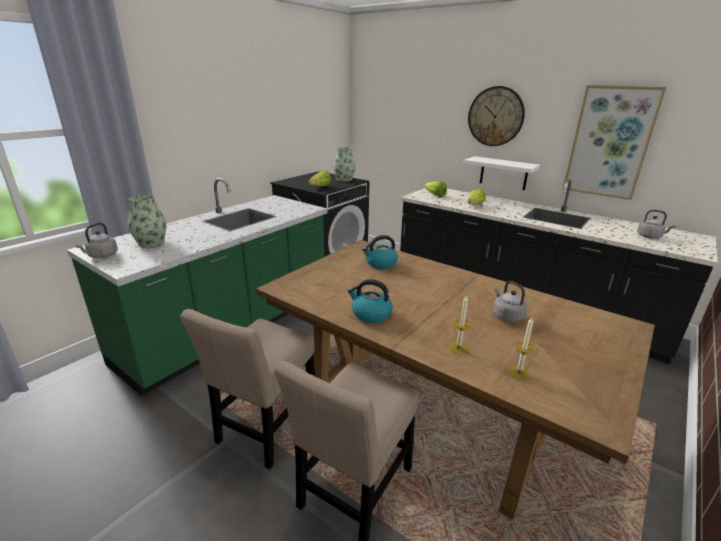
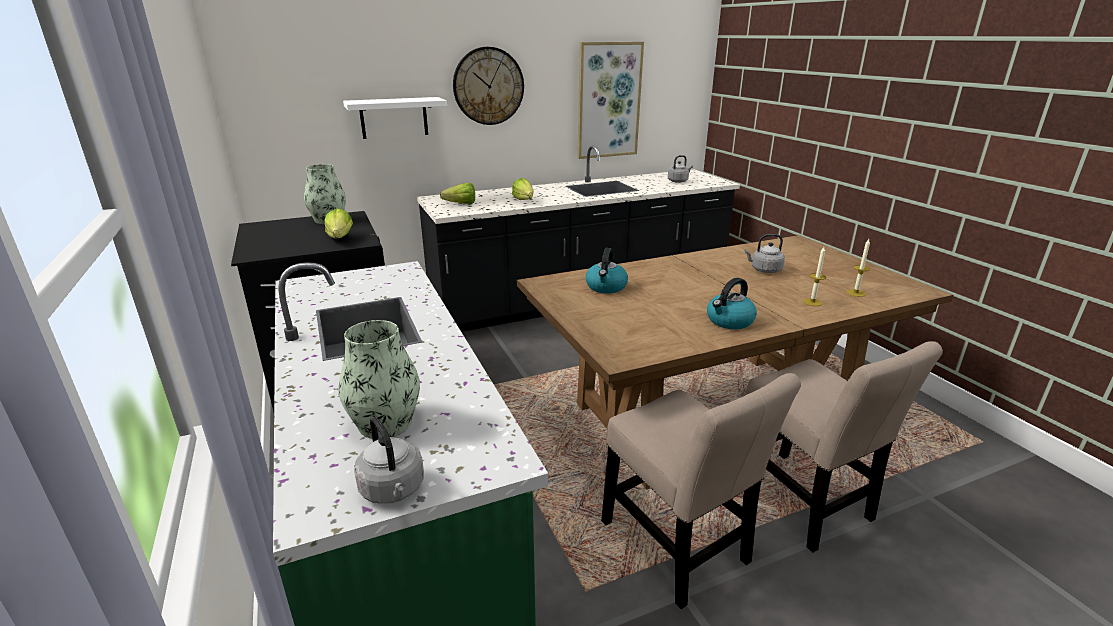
camera: 60 degrees left, 0 degrees up
white shelf [463,156,540,190] -> white shelf moved to [343,97,447,139]

